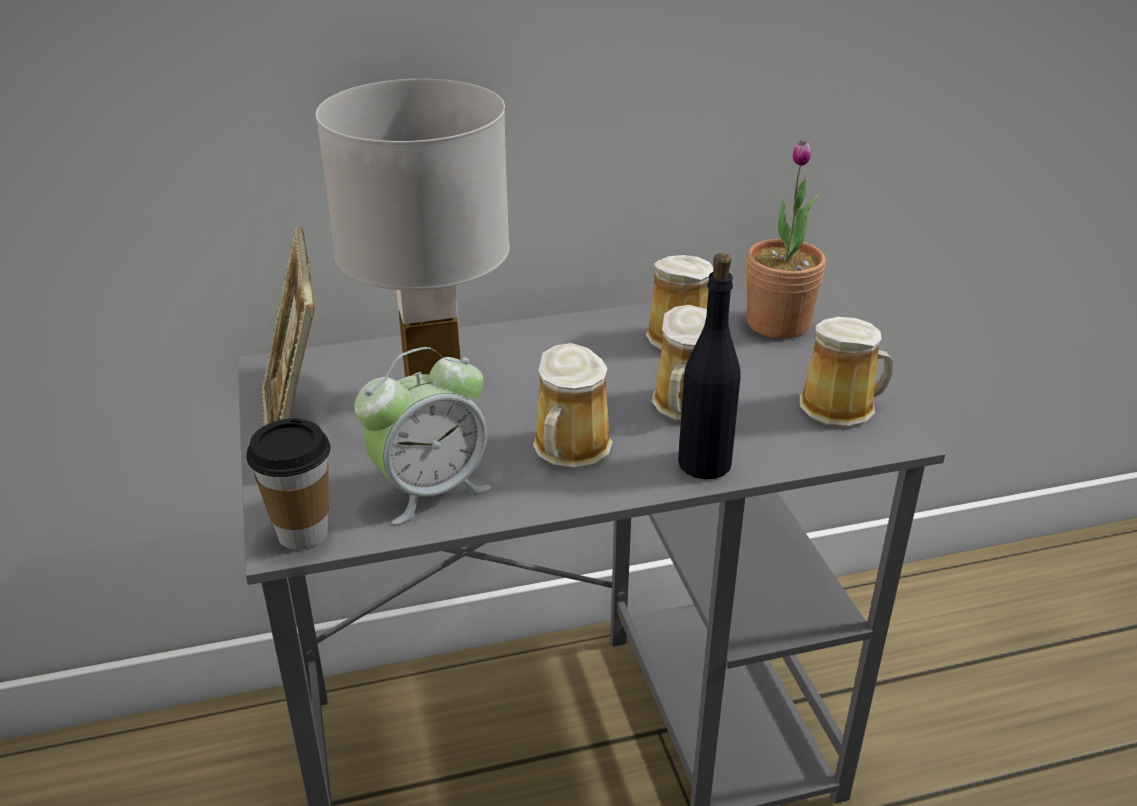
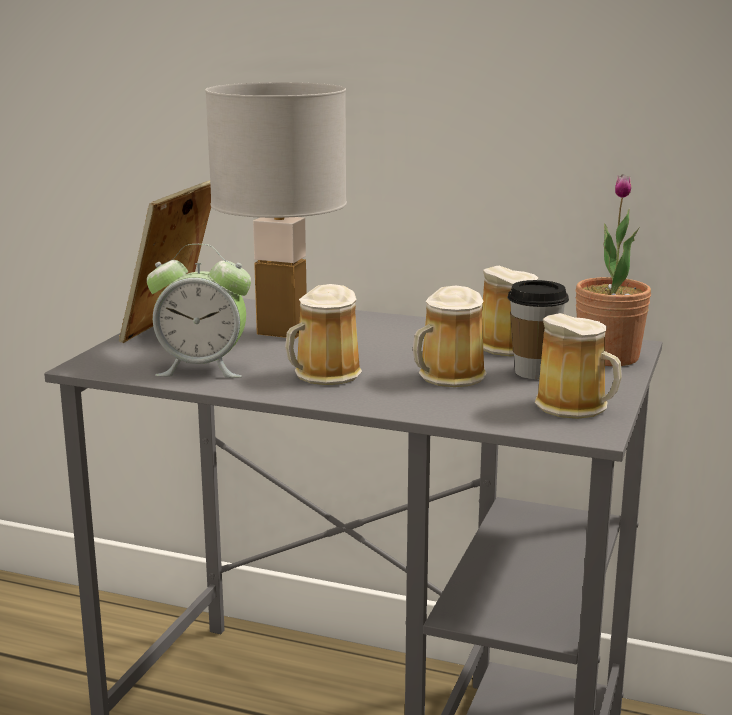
camera: 35 degrees right, 15 degrees down
cup [246,419,331,550] -> cup moved to [507,280,569,379]
black bottle [678,253,740,479] -> none

